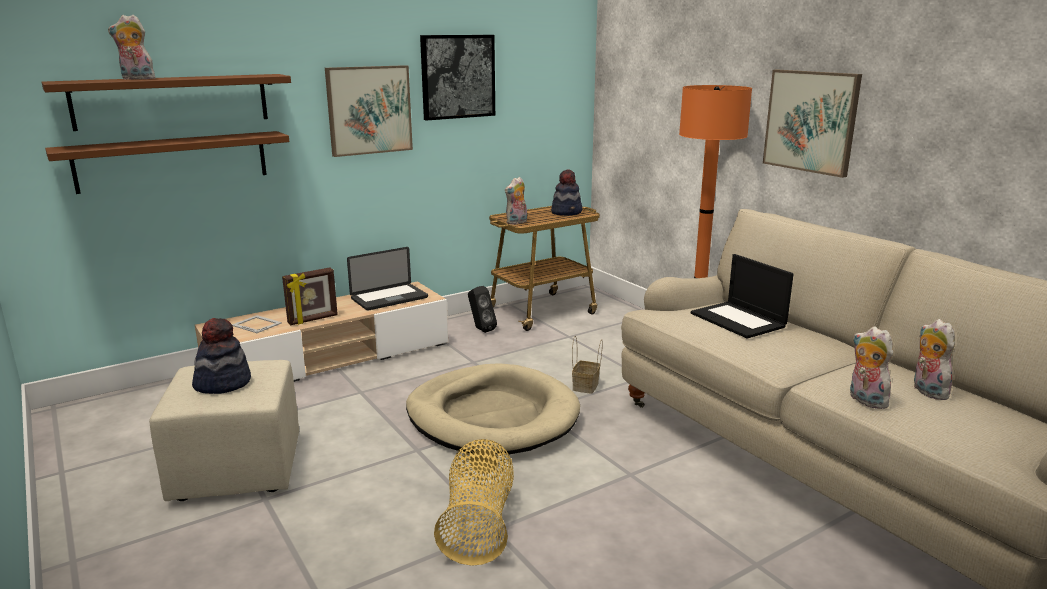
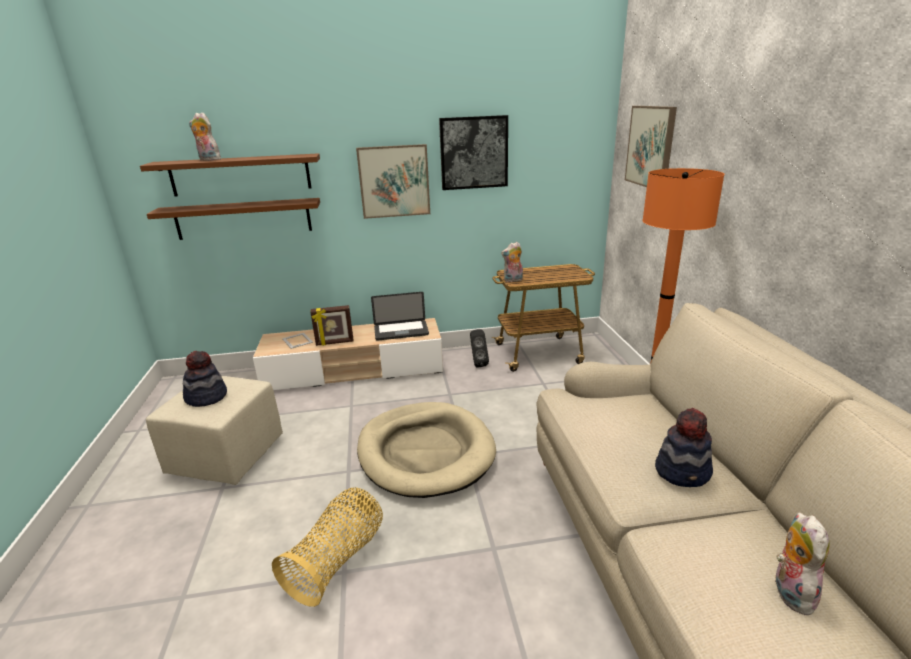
camera: 25 degrees right, 5 degrees up
hat [551,170,583,216] -> hat moved to [655,408,713,487]
basket [572,336,603,394] -> none
laptop [691,254,794,339] -> none
picture [763,70,862,178] -> picture moved to [625,106,677,187]
plush toy [850,326,893,409] -> none

